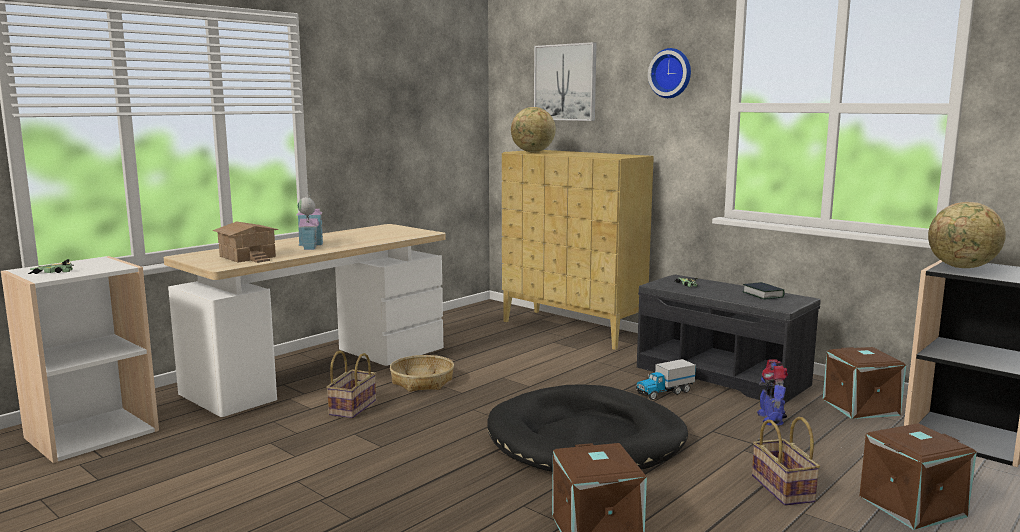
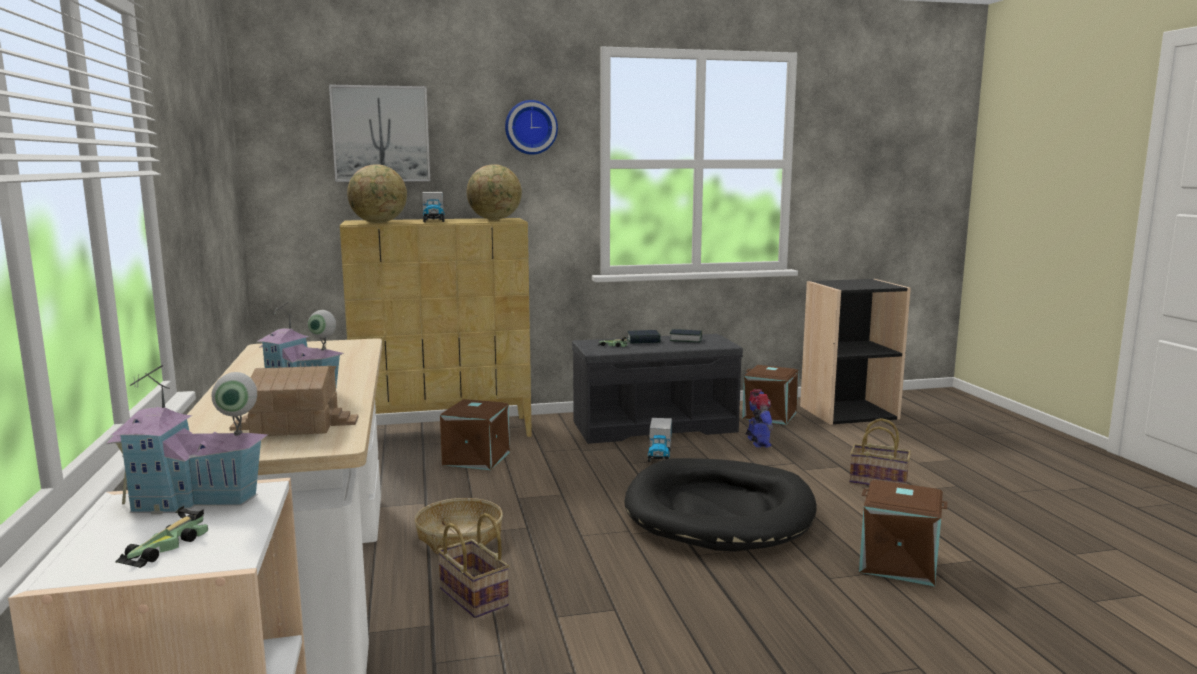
camera: 55 degrees left, 0 degrees up
toy robot [757,359,788,426] -> toy robot turned 135 degrees counterclockwise [745,389,773,448]
brown storage box [860,423,977,530] -> brown storage box moved to [440,399,510,470]
globe [928,202,1006,268] -> globe moved to [467,164,522,220]
none -> toy house [106,365,268,514]
none -> toy truck [422,192,445,222]
none -> book [627,330,661,344]

